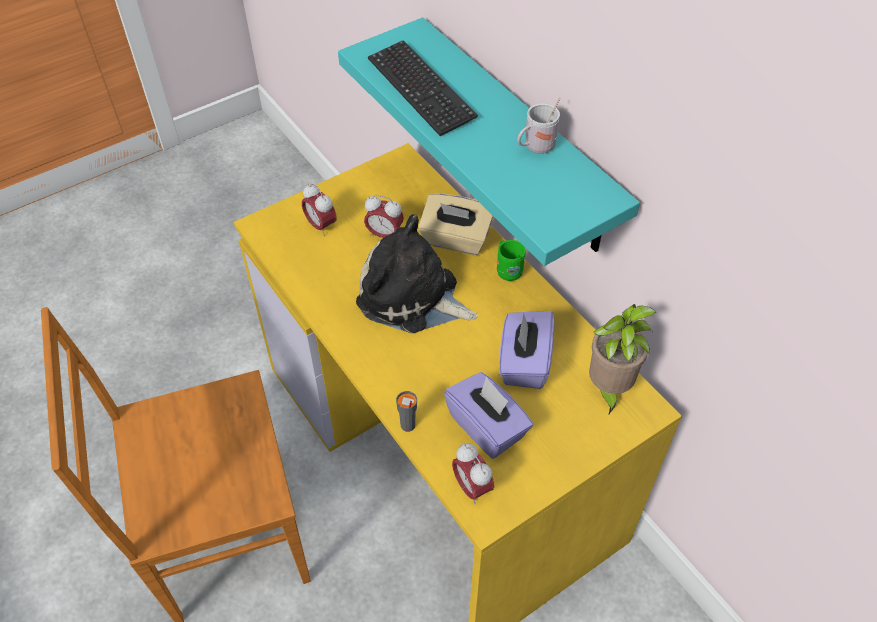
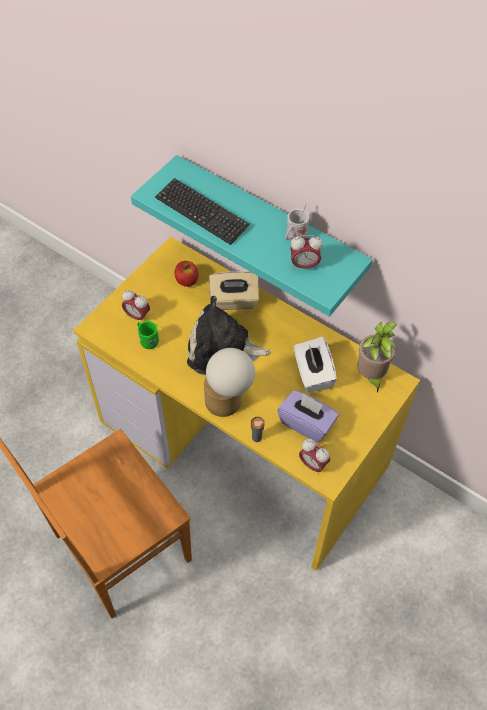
camera: 20 degrees left, 5 degrees up
alarm clock [364,195,404,238] -> alarm clock moved to [290,235,323,269]
green mug [497,240,526,281] -> green mug moved to [137,321,159,349]
purple tissue box [499,311,555,389] -> white tissue box [294,337,337,392]
none -> apple [174,261,199,287]
none -> table lamp [204,348,255,417]

